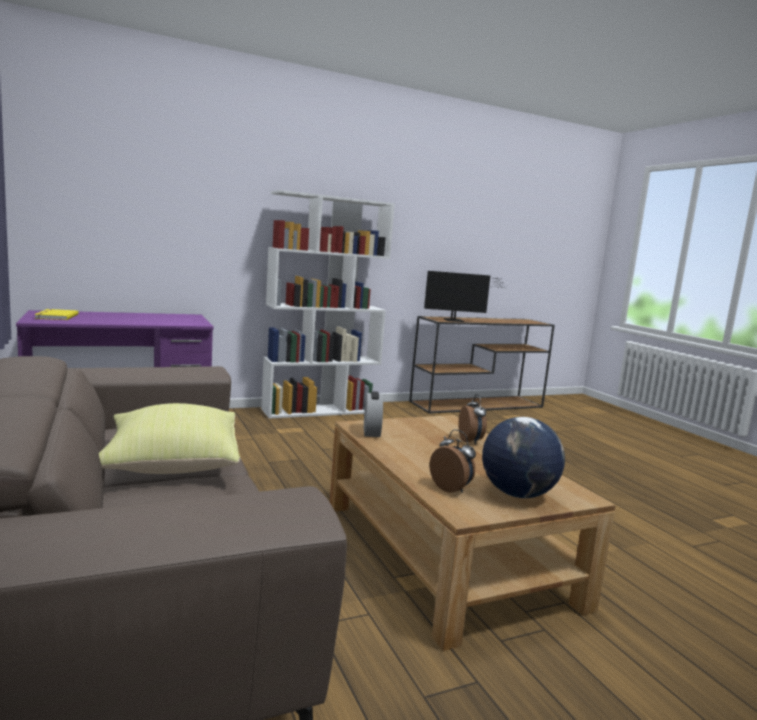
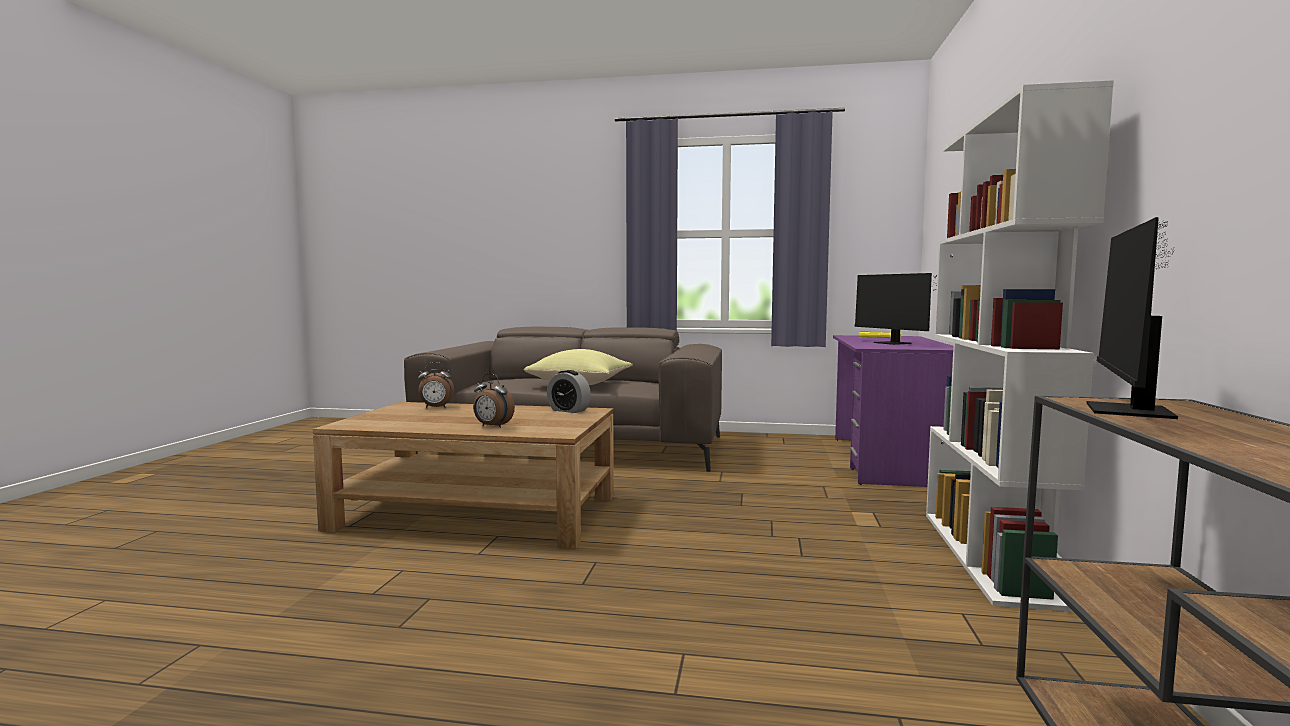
camera: 125 degrees right, 5 degrees down
globe [482,417,565,498] -> none
none -> monitor [855,273,937,345]

